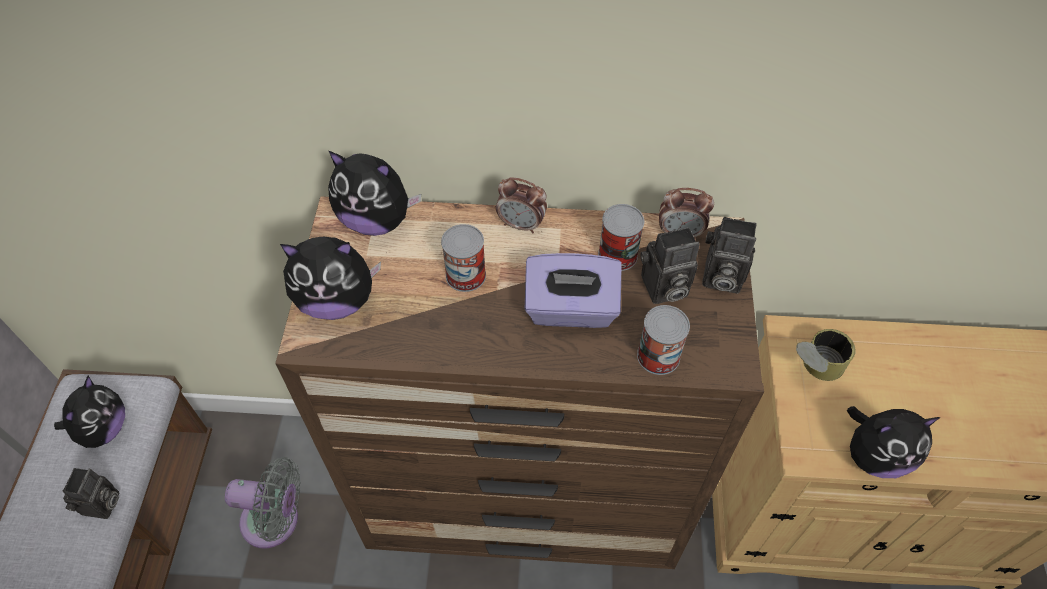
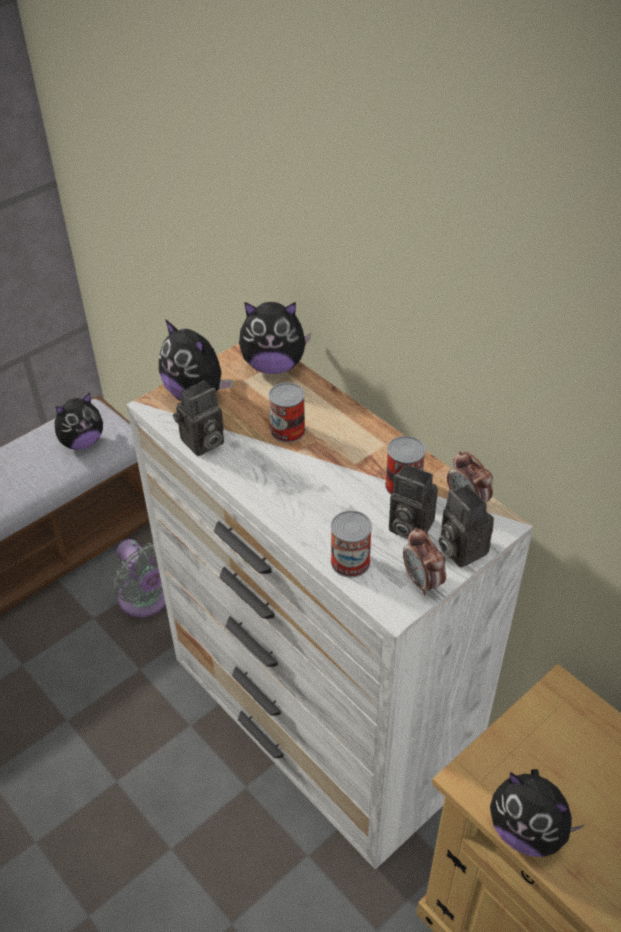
camera: 45 degrees right, 10 degrees down
camera [63,468,119,519] -> camera moved to [173,380,224,456]
brown dresser [275,196,764,569] -> white dresser [126,343,533,870]
plush toy [328,151,421,236] -> plush toy turned 60 degrees counterclockwise [239,302,311,374]
alarm clock [496,178,547,234] -> alarm clock moved to [403,527,446,595]
purple tissue box [525,253,622,328] -> none
can [796,329,856,381] -> none

